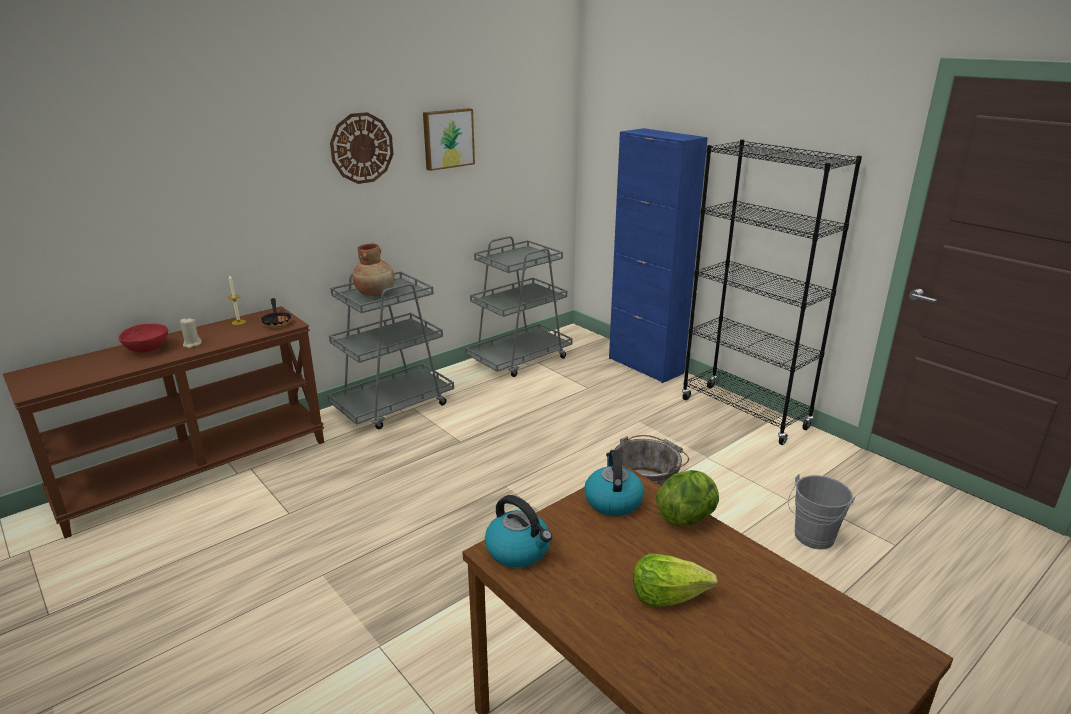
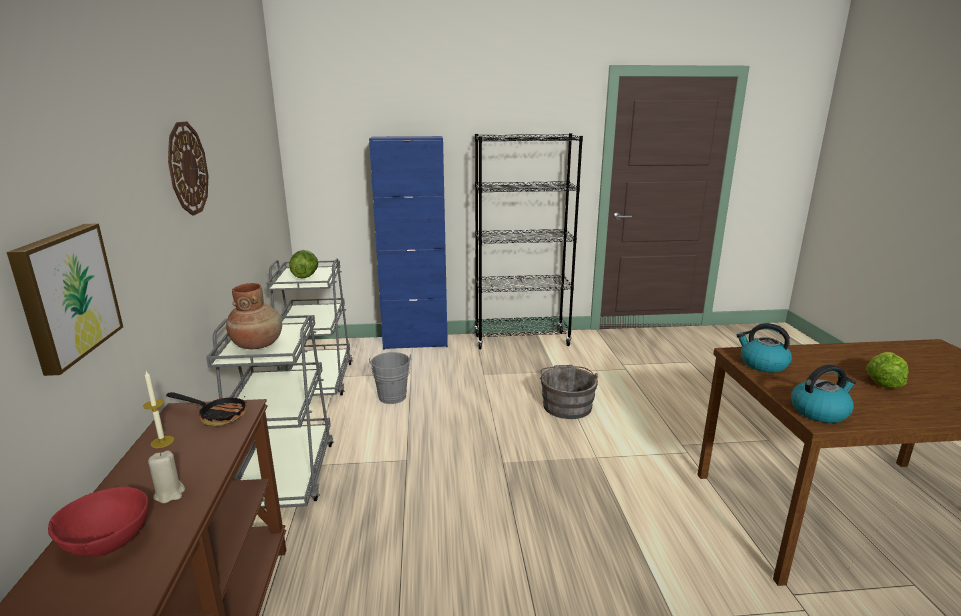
camera: 55 degrees left, 5 degrees down
picture [423,108,475,171] -> picture moved to [7,223,123,376]
lettuce [656,470,719,526] -> lettuce moved to [289,250,318,279]
grey bucket [788,474,855,550] -> grey bucket moved to [369,352,411,404]

